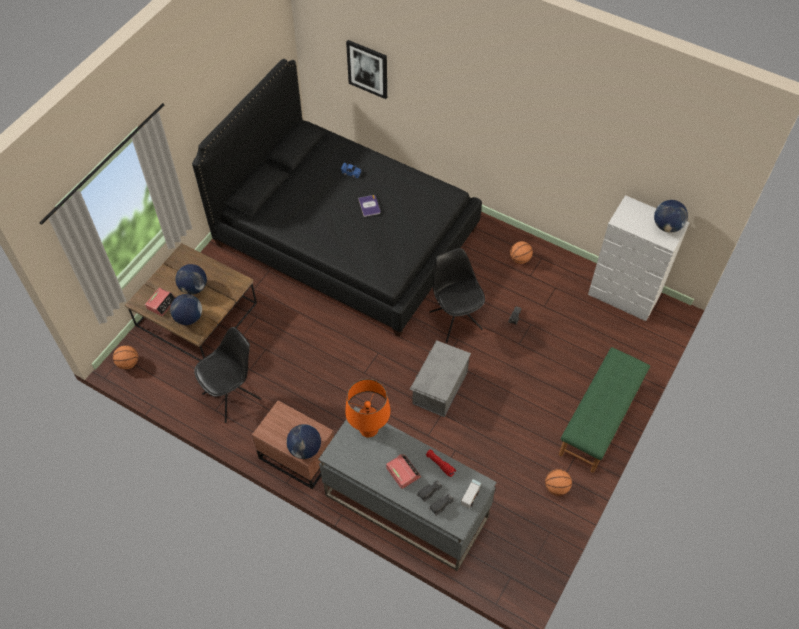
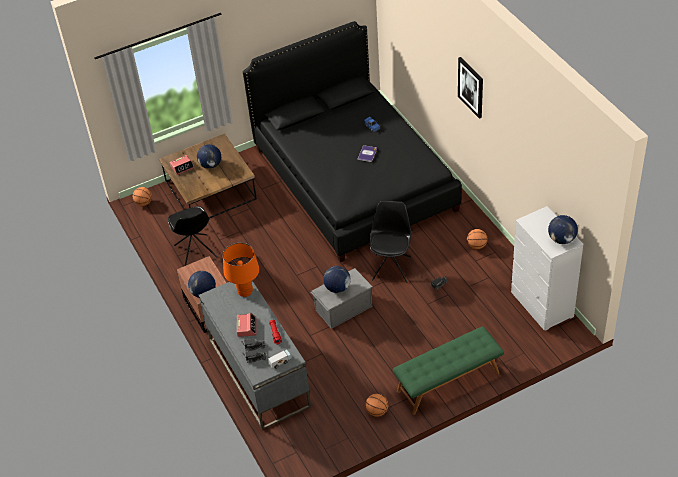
camera: 35 degrees right, 10 degrees down
globe [170,294,202,325] -> globe moved to [323,266,351,293]
black chair [194,327,261,423] -> black chair turned 75 degrees clockwise [168,206,217,266]
picture [346,40,387,99] -> picture moved to [458,57,483,119]

